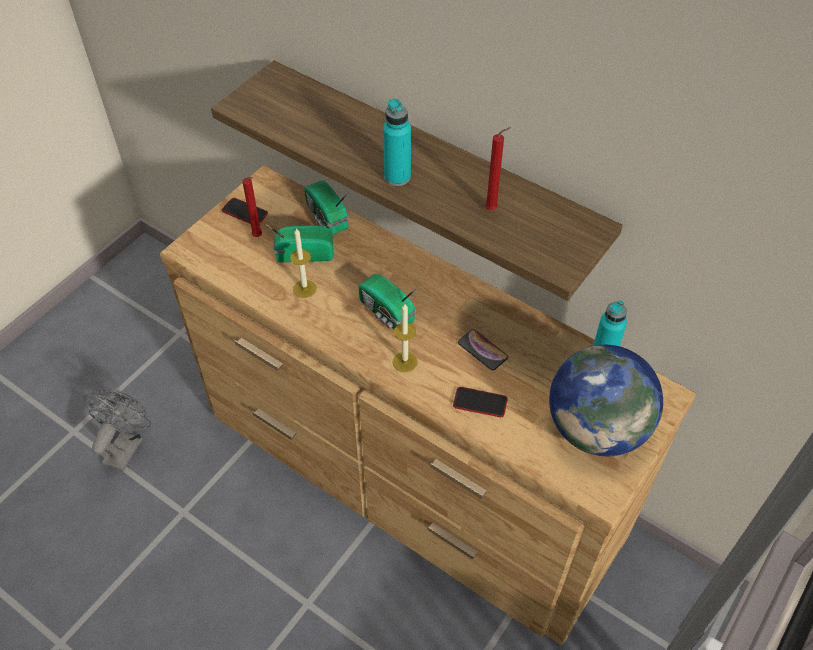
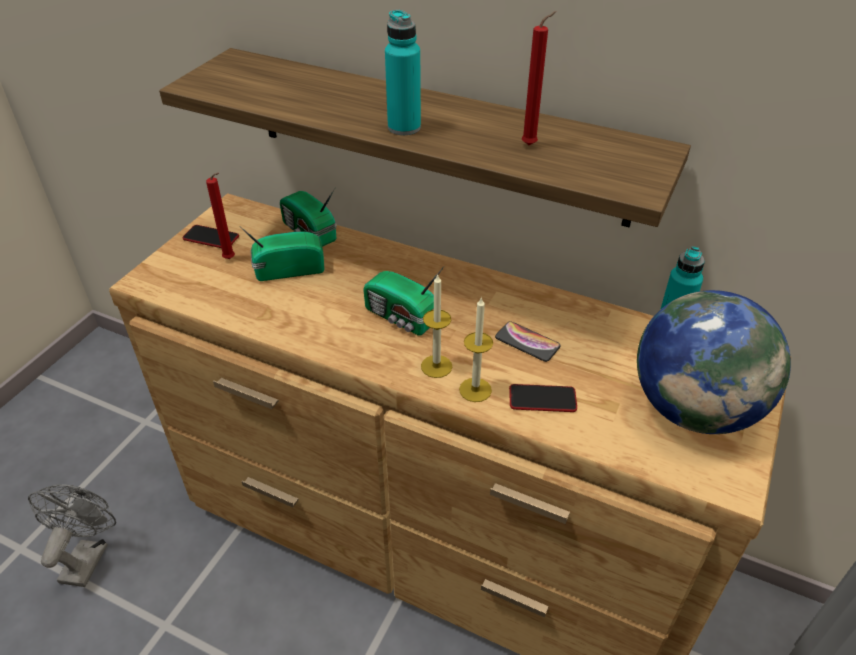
camera: 10 degrees left, 10 degrees down
candle [290,228,317,298] -> candle moved to [459,297,493,402]

